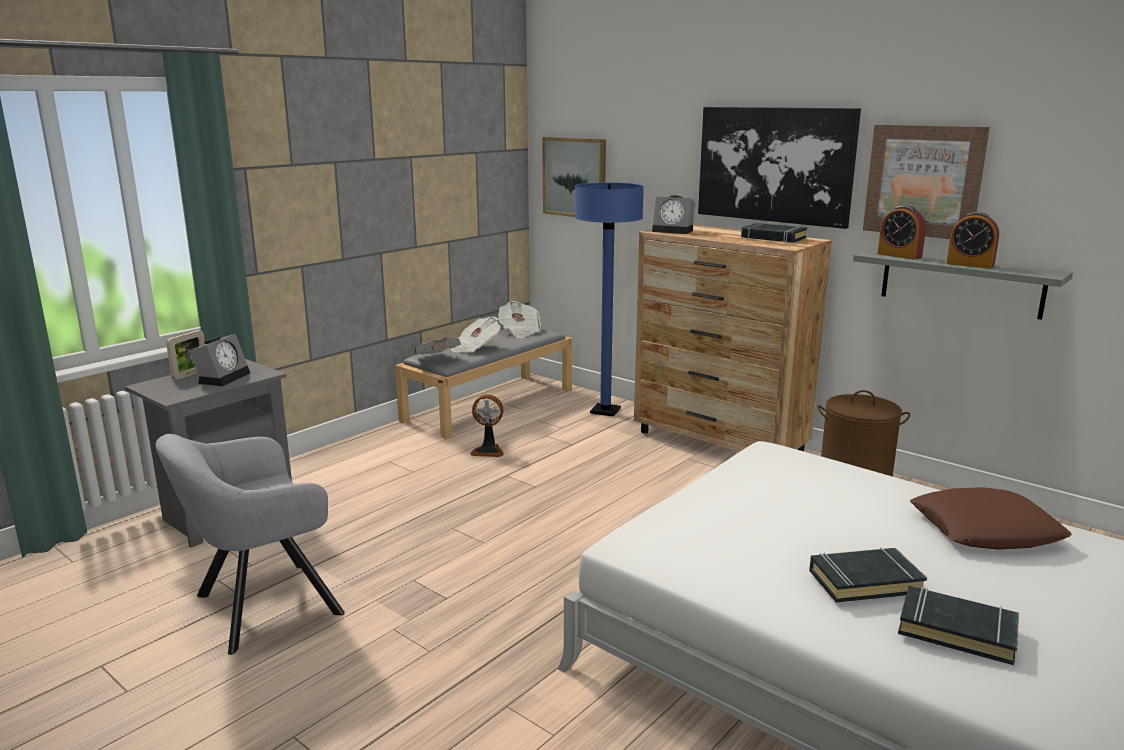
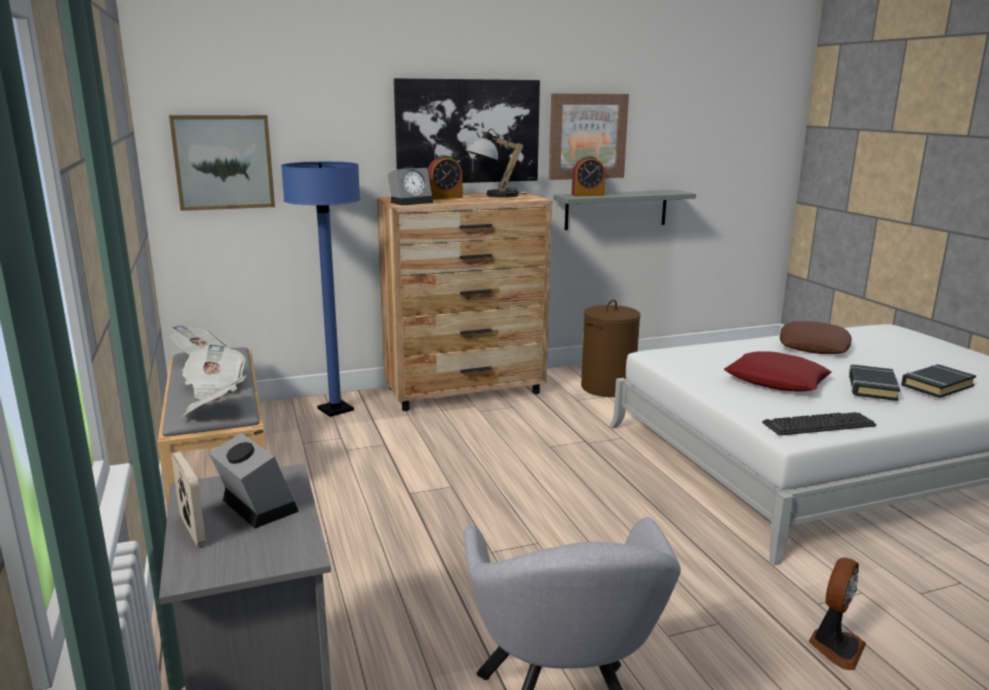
camera: 60 degrees left, 0 degrees up
fan [470,394,504,457] -> fan moved to [809,558,866,670]
black book [741,223,807,243] -> table lamp [466,129,528,198]
alarm clock [946,212,999,269] -> alarm clock moved to [428,155,463,200]
none -> red pillow [724,351,832,392]
none -> keyboard [762,412,876,436]

